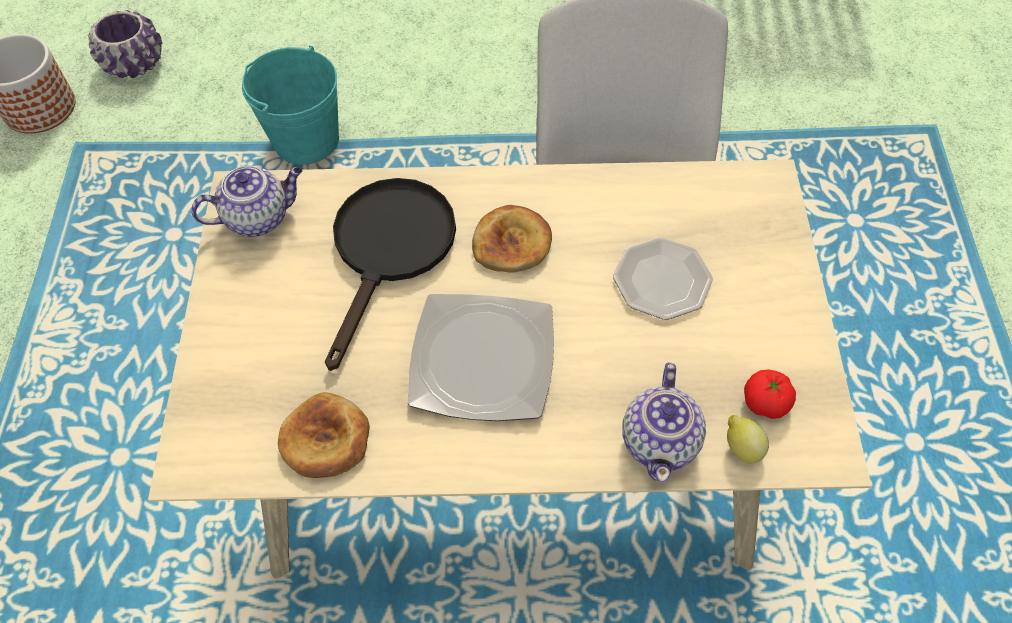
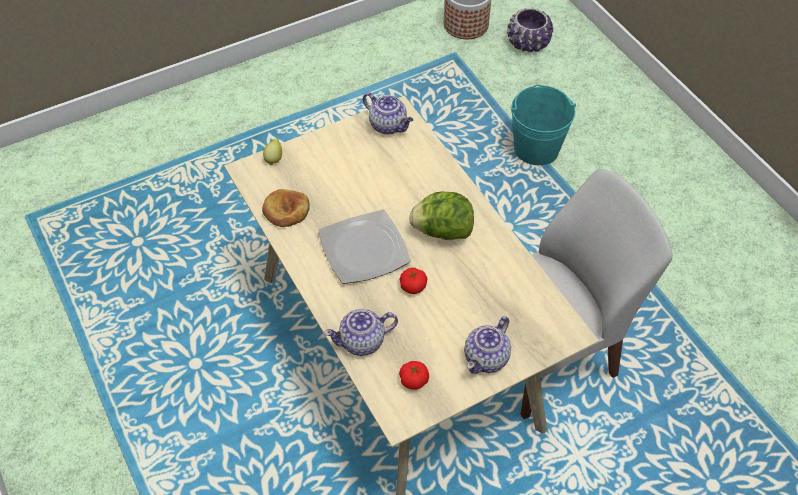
camera: 60 degrees right, 5 degrees down
black frying pan [325,178,456,371] -> none
bread [472,205,552,272] -> lettuce [409,192,474,240]
plate [613,237,713,320] -> none
lemon [727,415,769,463] -> lemon moved to [263,139,282,166]
none -> tomato [399,268,427,294]
none -> teapot [464,316,511,374]

